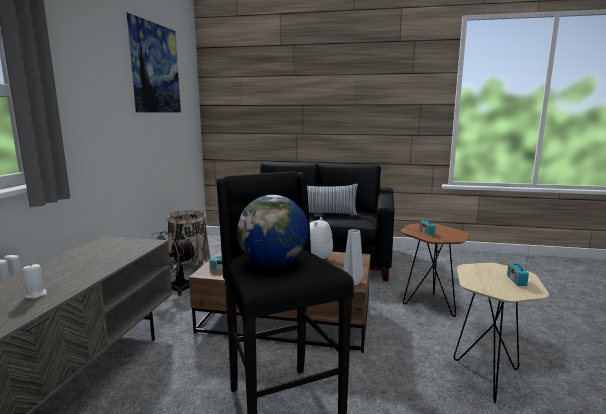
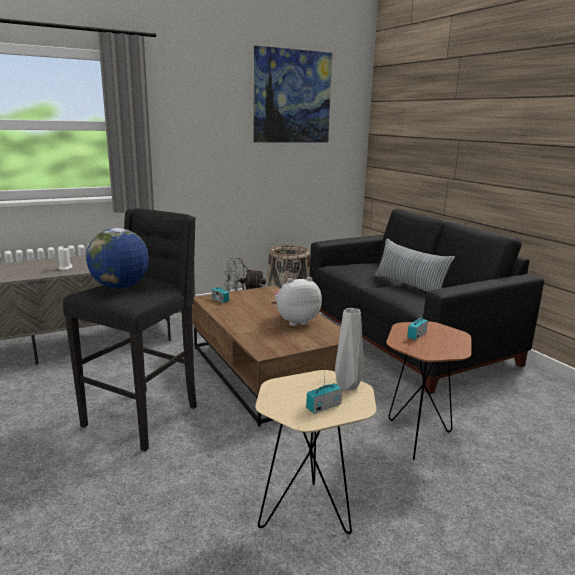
camera: 50 degrees right, 5 degrees up
grey vase [344,229,363,285] -> grey vase moved to [335,308,364,391]

